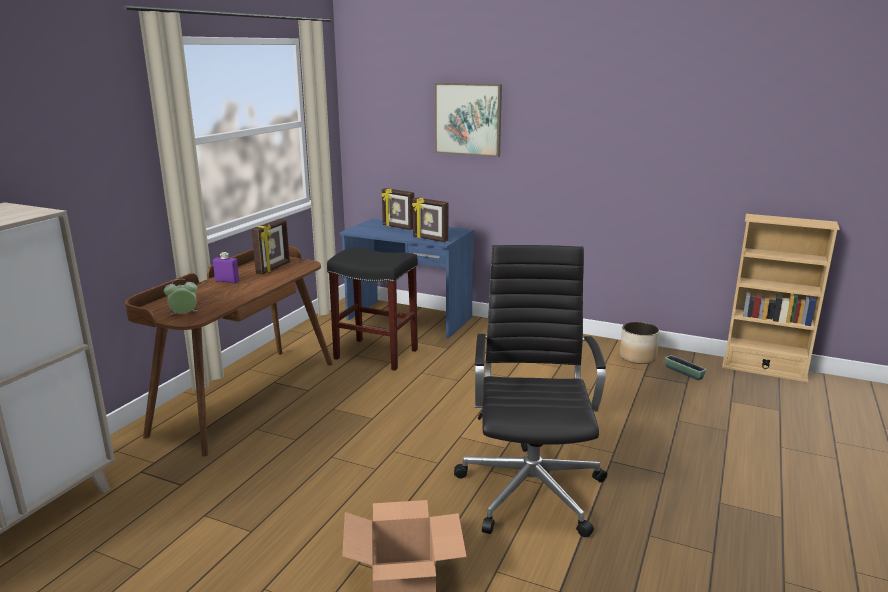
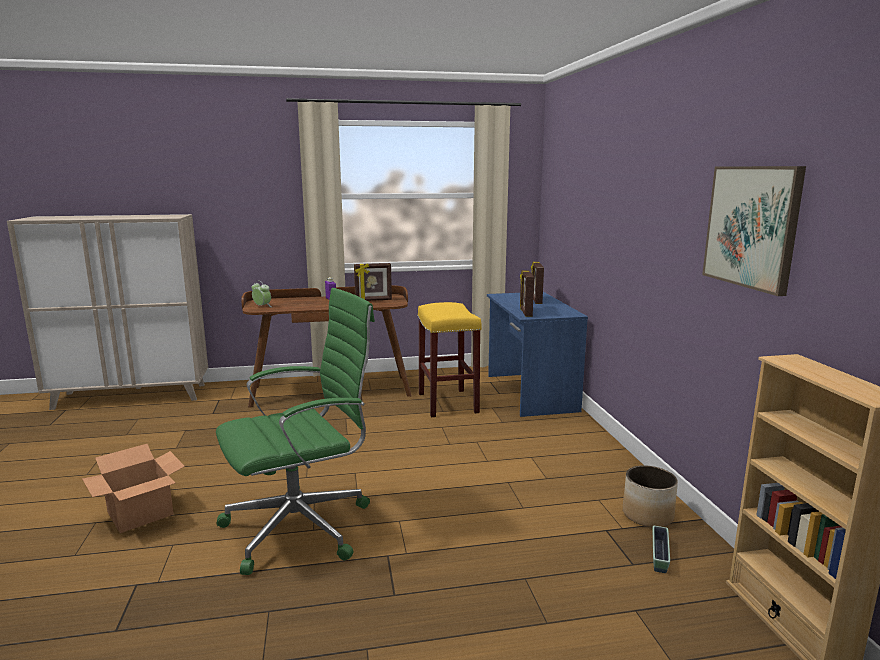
camera: 55 degrees right, 5 degrees down
black stool [327,247,418,371] -> yellow stool [418,302,482,417]
picture [435,83,502,157] -> picture moved to [702,166,806,296]
black office chair [454,245,607,537] -> green office chair [216,288,375,575]

